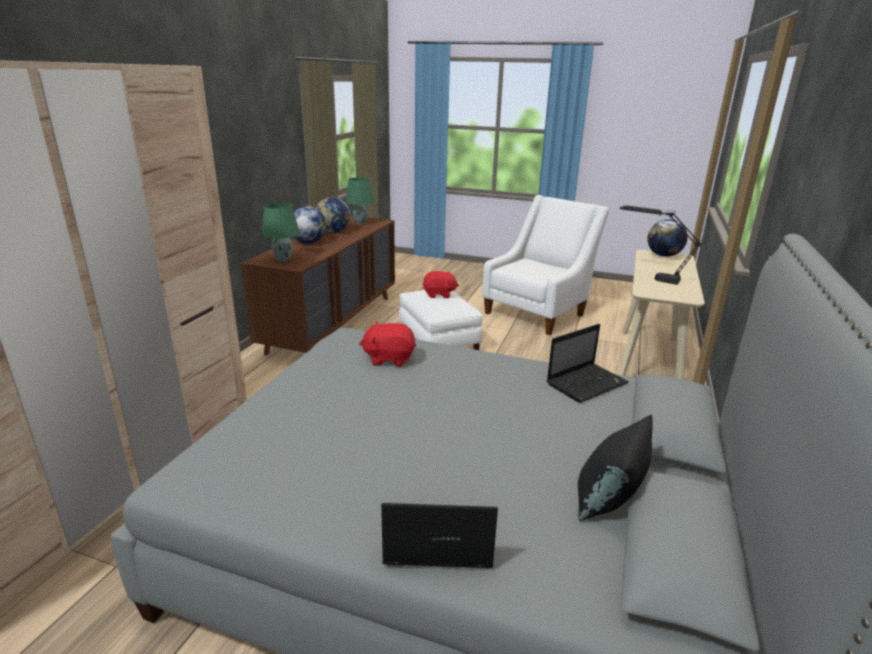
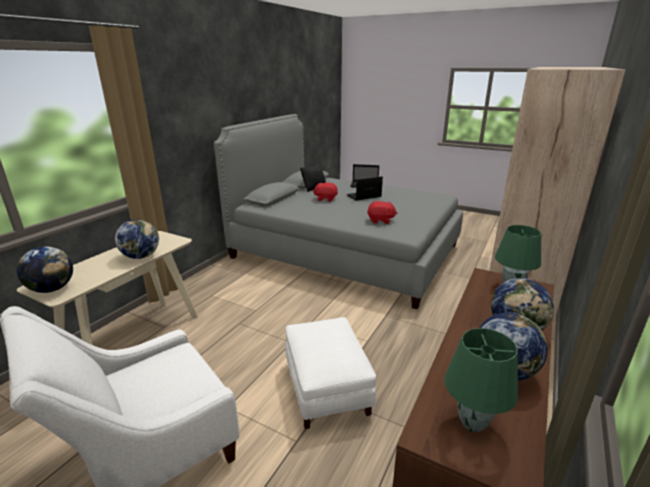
camera: 170 degrees left, 0 degrees up
red plush toy [422,271,459,298] -> red plush toy moved to [313,182,338,202]
laptop [547,324,629,403] -> laptop moved to [347,176,383,201]
black table lamp [620,205,702,285] -> globe [115,219,159,259]

